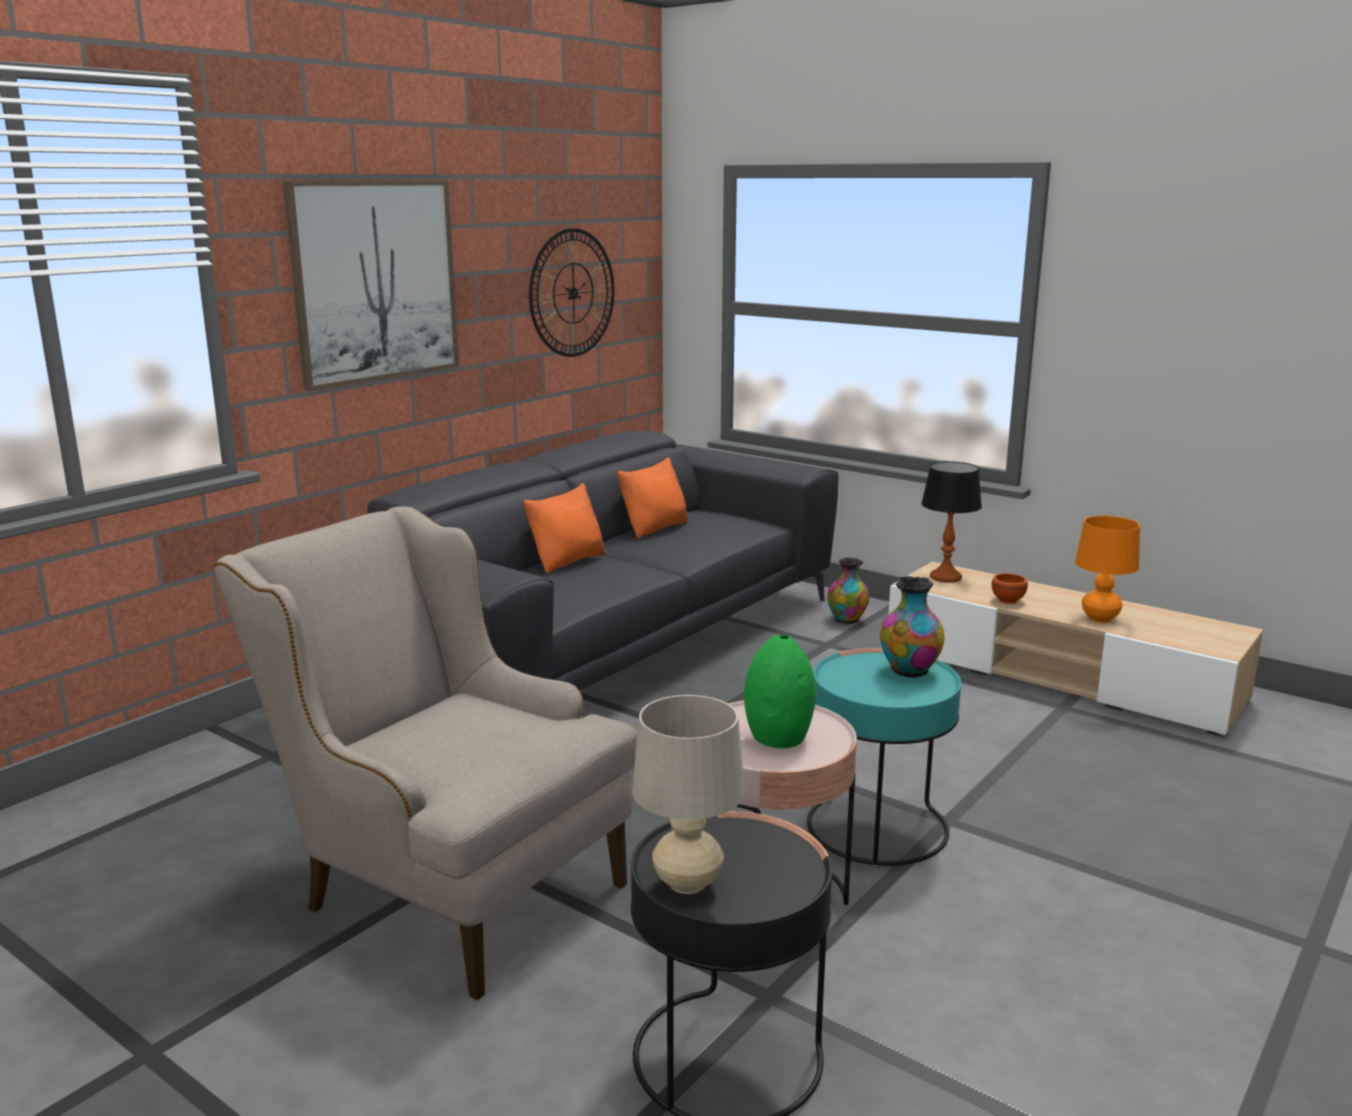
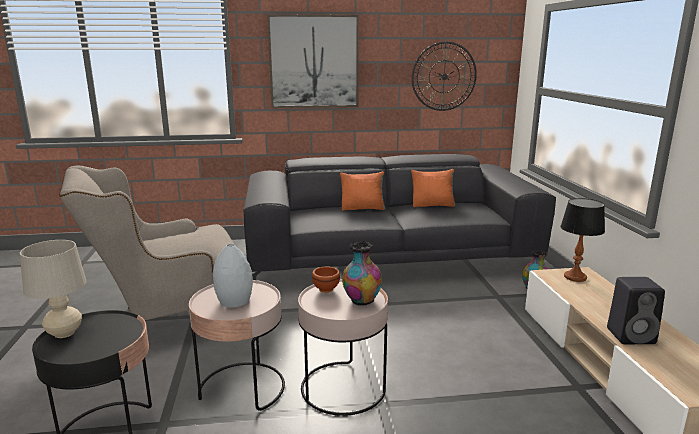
camera: 45 degrees right, 0 degrees up
beige armchair [213,506,638,1000] -> beige armchair turned 105 degrees counterclockwise [59,165,234,320]
green vase [744,634,816,748] -> grey vase [213,244,253,307]
turquoise side table [807,648,961,866] -> pink side table [298,279,388,416]
brown bowl [992,573,1028,604] -> brown bowl moved to [312,267,340,293]
orange table lamp [1075,516,1140,623] -> black speaker [607,277,665,344]

